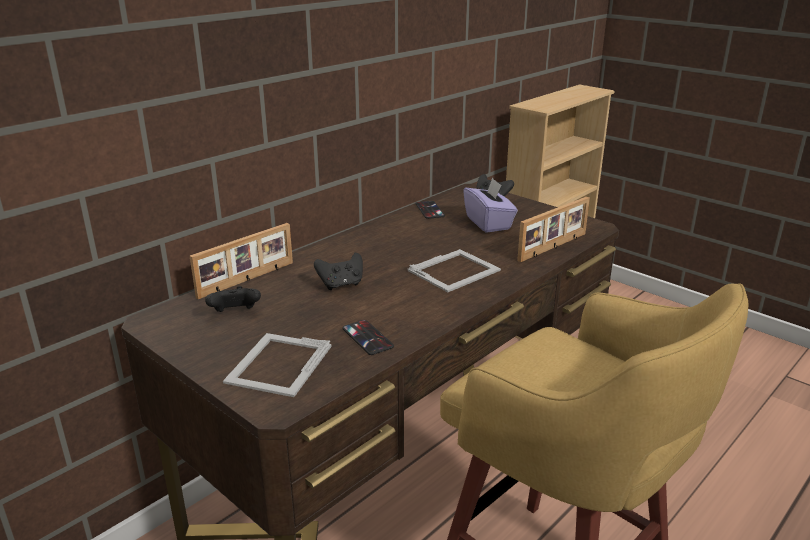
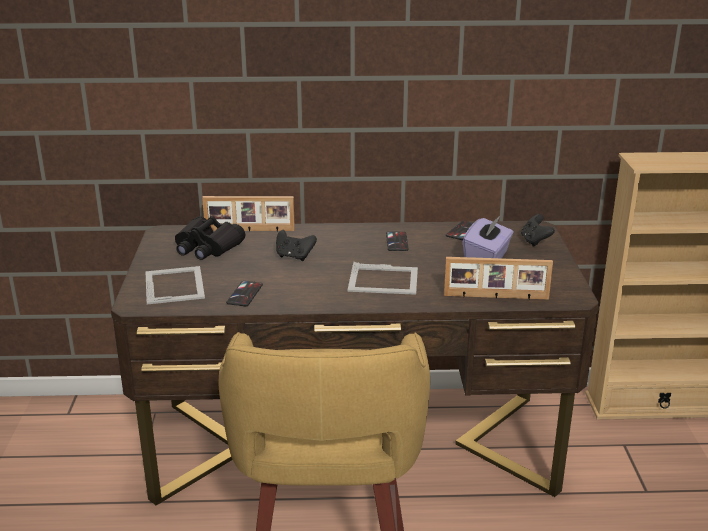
camera: 45 degrees right, 0 degrees up
black game controller [205,286,261,312] -> black binoculars [175,216,245,260]
picture frame [223,333,332,397] -> picture frame turned 105 degrees clockwise [145,266,205,305]
none -> phone [386,231,409,251]

